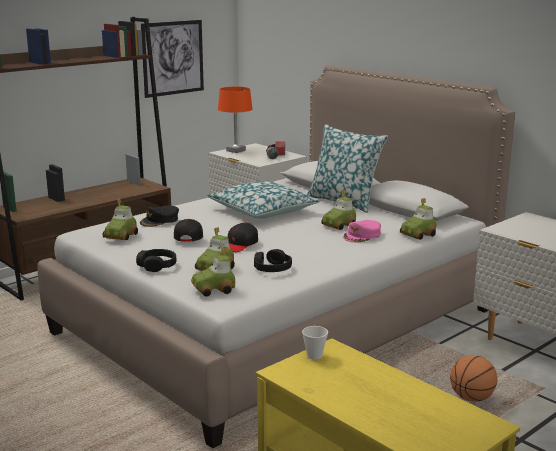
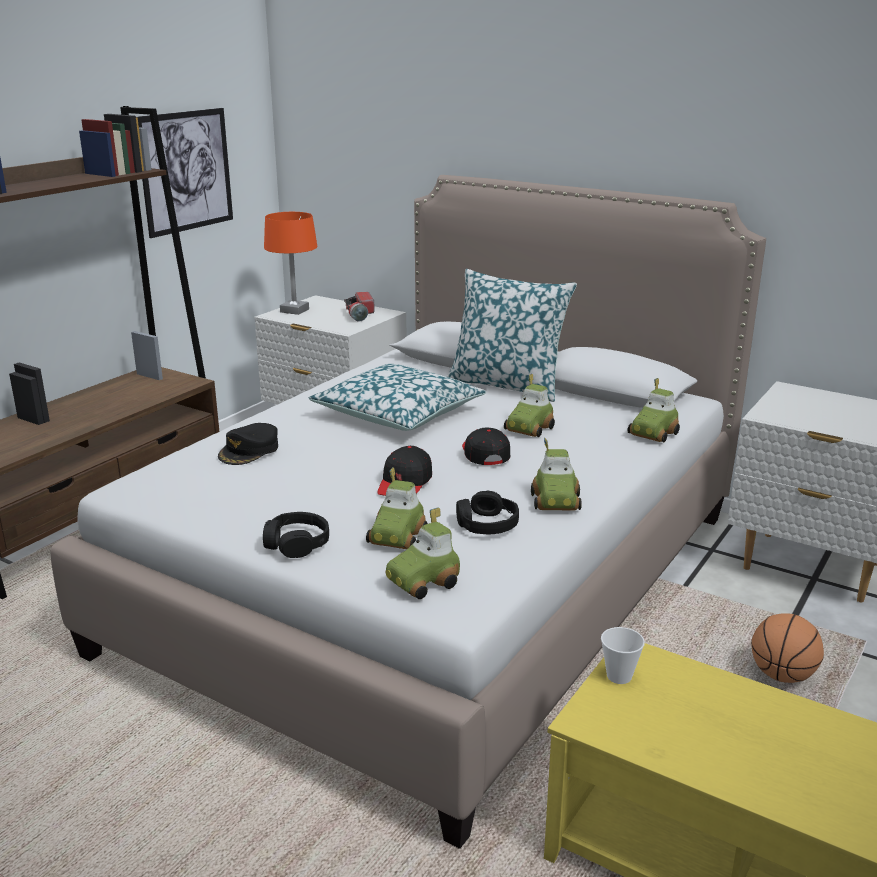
camera: 15 degrees left, 5 degrees up
toy car [103,199,138,240] -> toy car moved to [531,438,582,511]
black cap [174,219,203,242] -> black cap moved to [462,427,510,465]
pink cap [343,220,381,243] -> none

